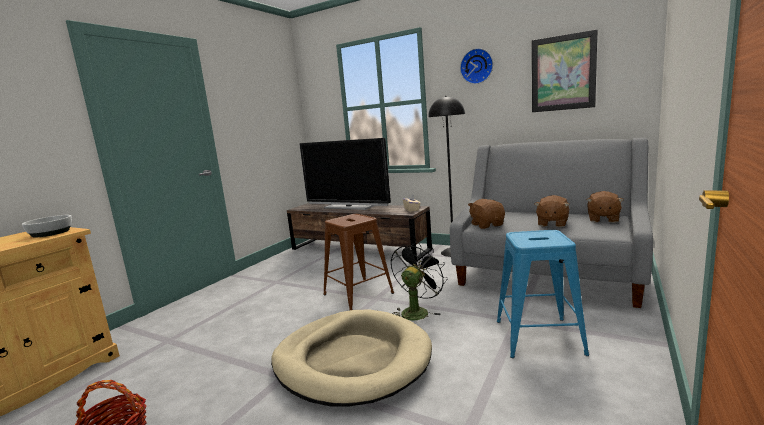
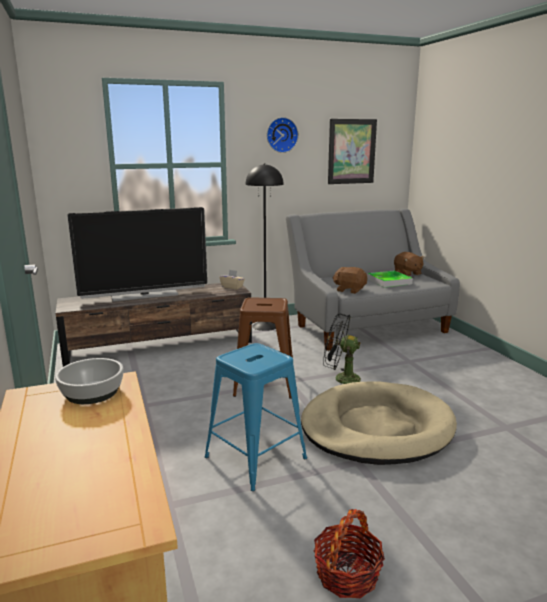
camera: 50 degrees left, 5 degrees up
black fan [391,241,448,320] -> black fan turned 60 degrees counterclockwise [323,314,361,384]
blue stool [497,230,589,358] -> blue stool moved to [205,343,307,491]
brown plush toy [534,195,570,227] -> tray [367,270,413,288]

